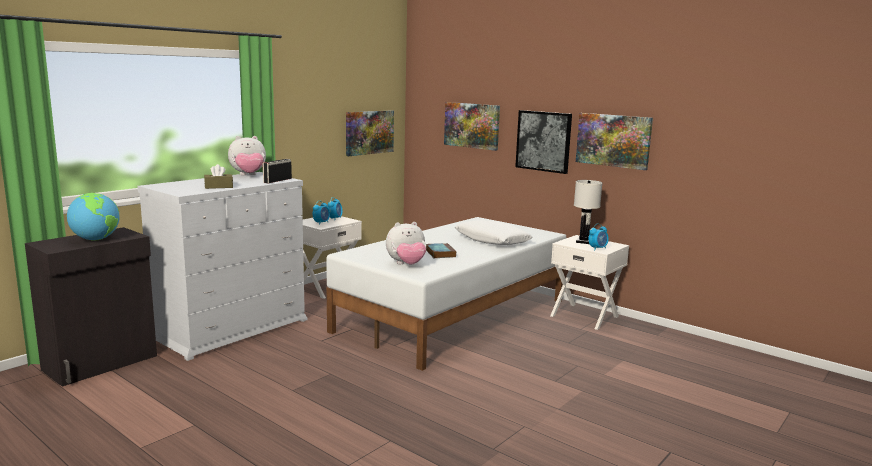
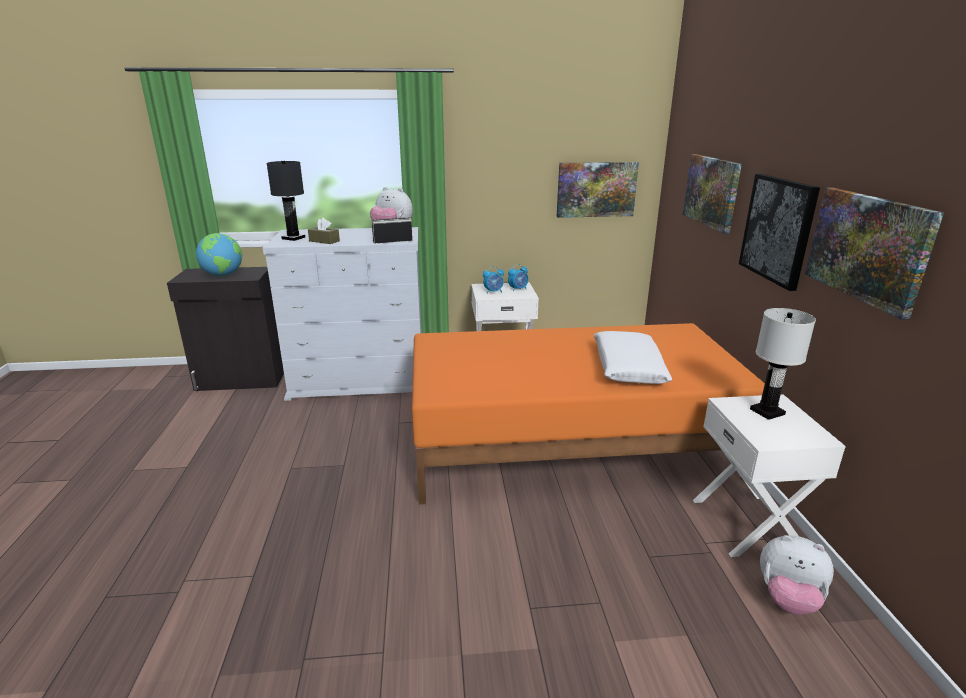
camera: 45 degrees right, 10 degrees up
white bed [326,217,566,371] -> orange bed [412,323,765,505]
plush toy [386,222,426,265] -> plush toy moved to [760,535,834,615]
book [426,243,456,258] -> none
alarm clock [589,224,609,250] -> none
none -> black table lamp [267,161,305,241]

